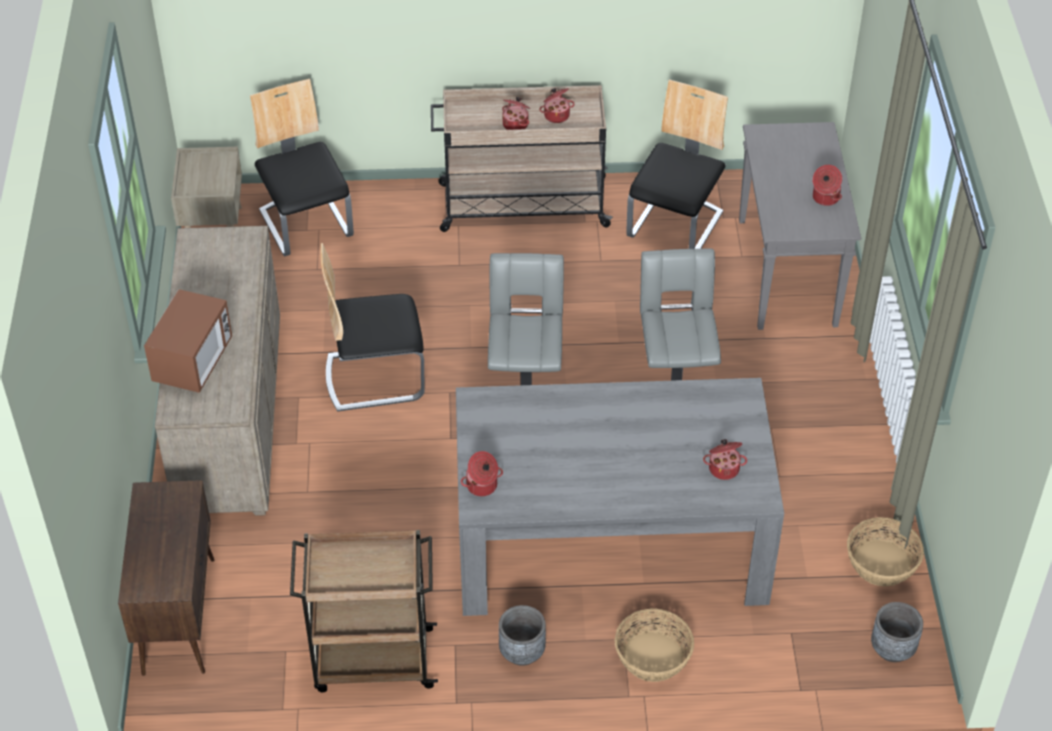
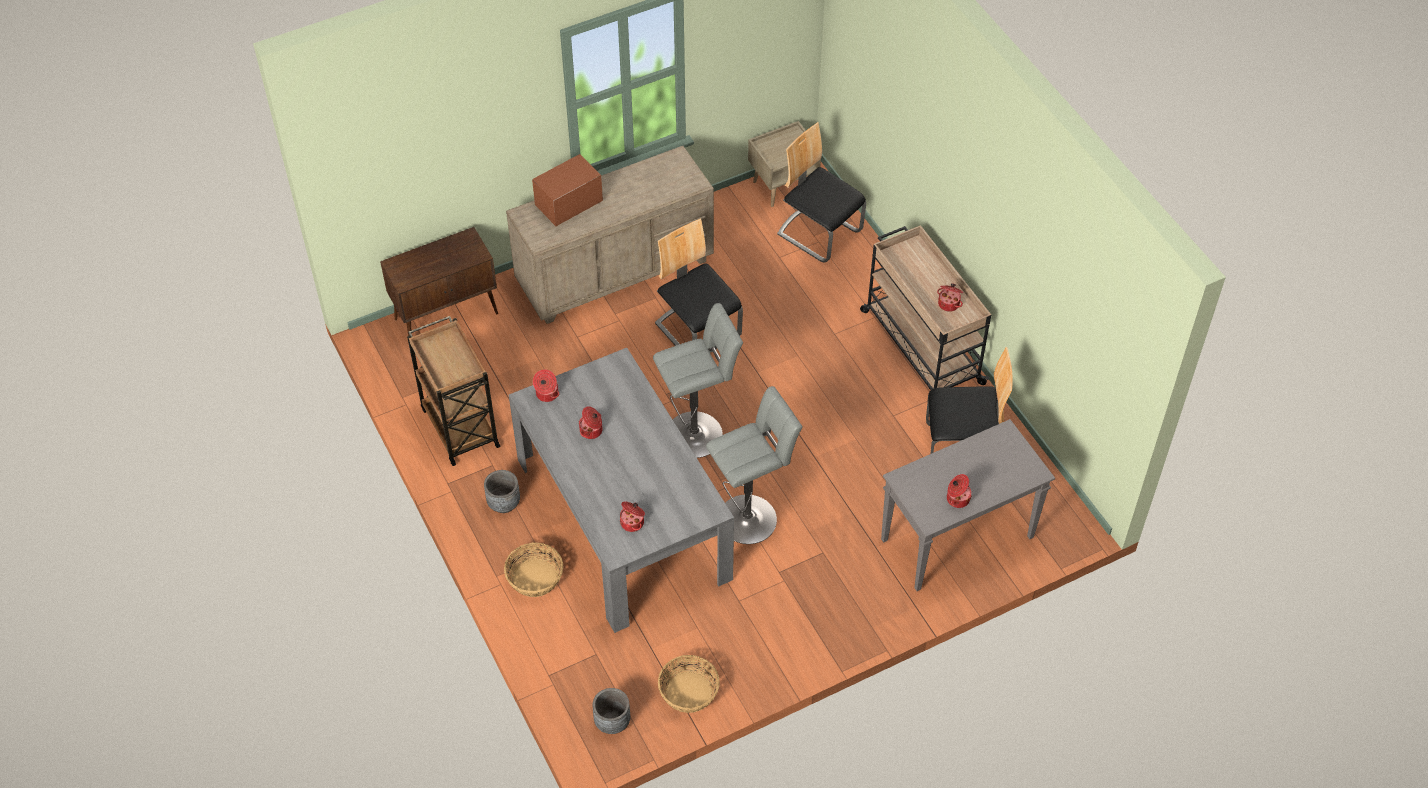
camera: 65 degrees right, 5 degrees up
microwave [144,289,232,393] -> microwave turned 150 degrees clockwise [532,154,603,226]
chair [250,79,354,256] -> chair turned 90 degrees counterclockwise [777,122,866,263]
cooking pot [502,97,530,130] -> cooking pot moved to [579,406,603,439]

